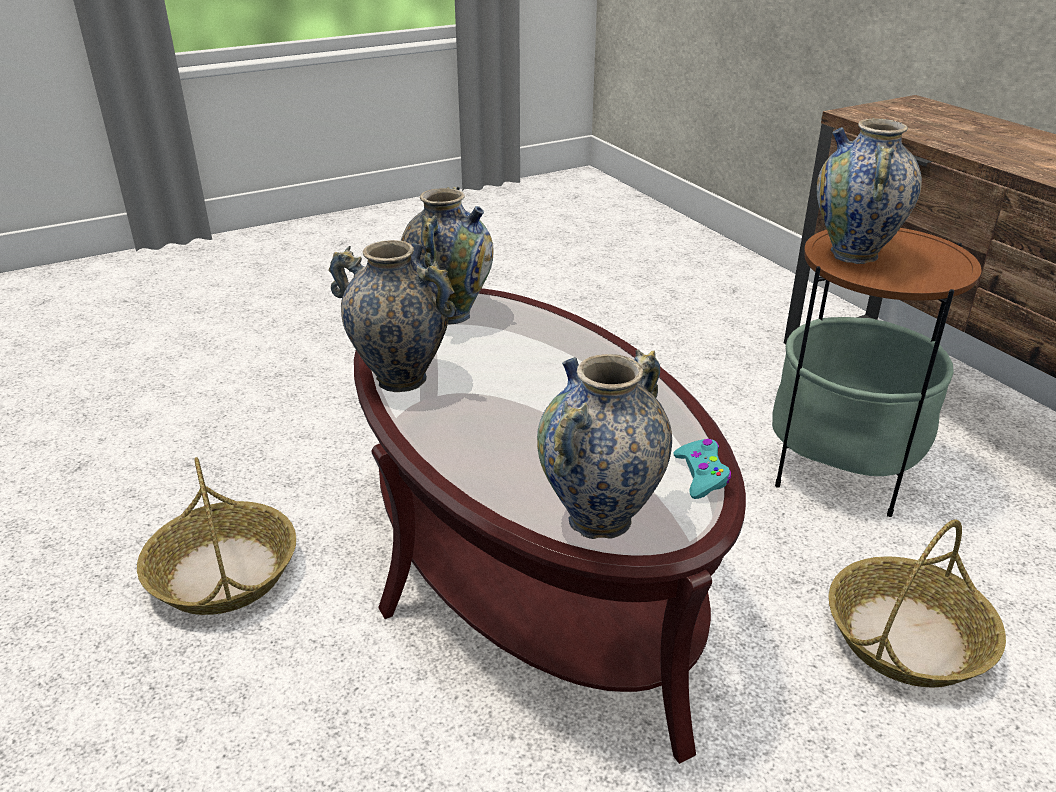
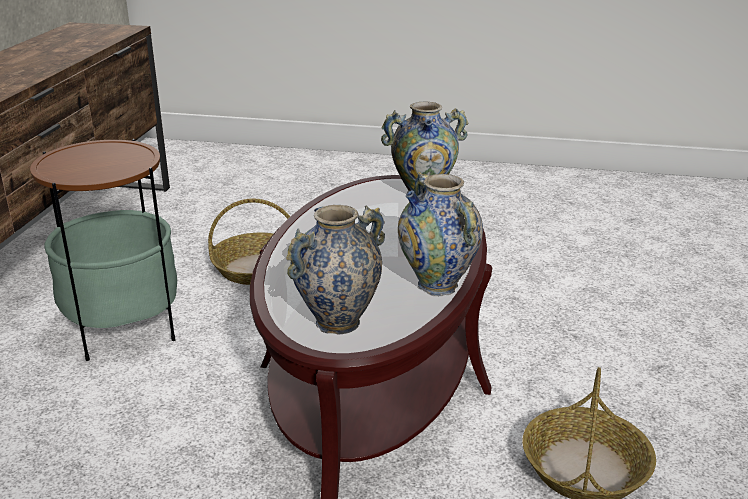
camera: 140 degrees left, 5 degrees down
turquoise game controller [674,439,731,499] -> none
vase [817,118,922,264] -> none

